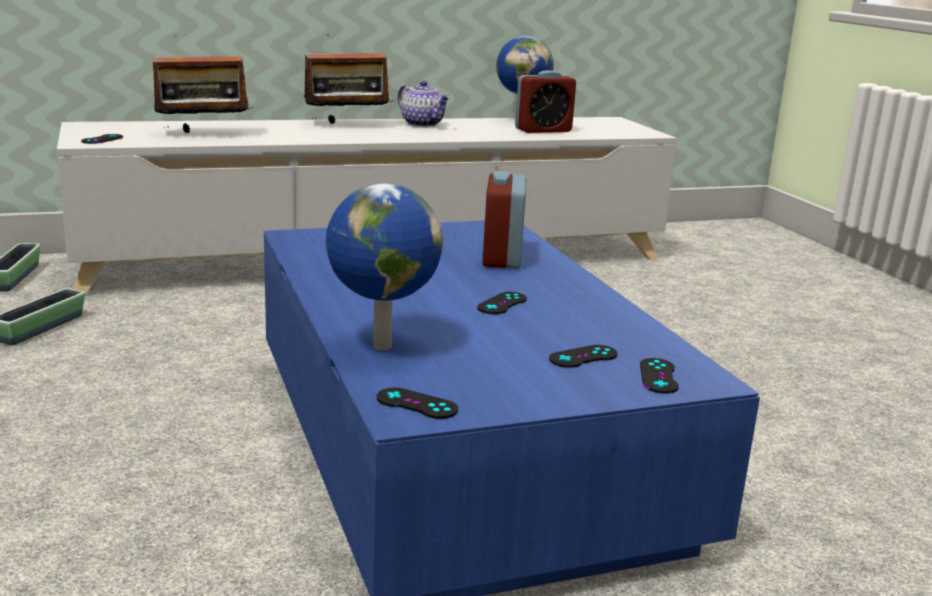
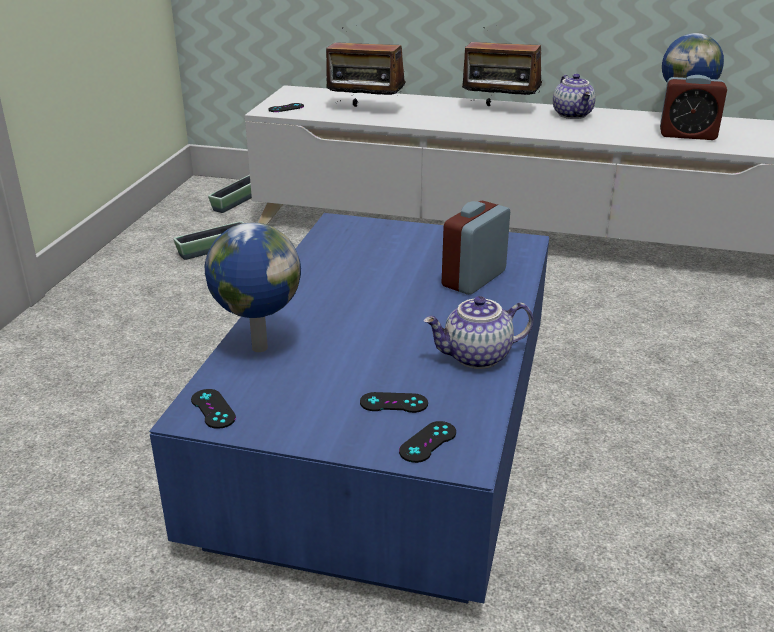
camera: 35 degrees right, 10 degrees up
black game controller [477,292,527,314] -> none
none -> teapot [423,296,533,369]

